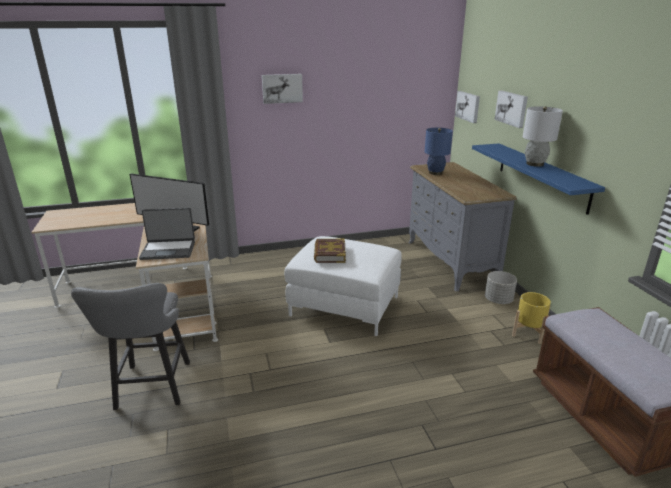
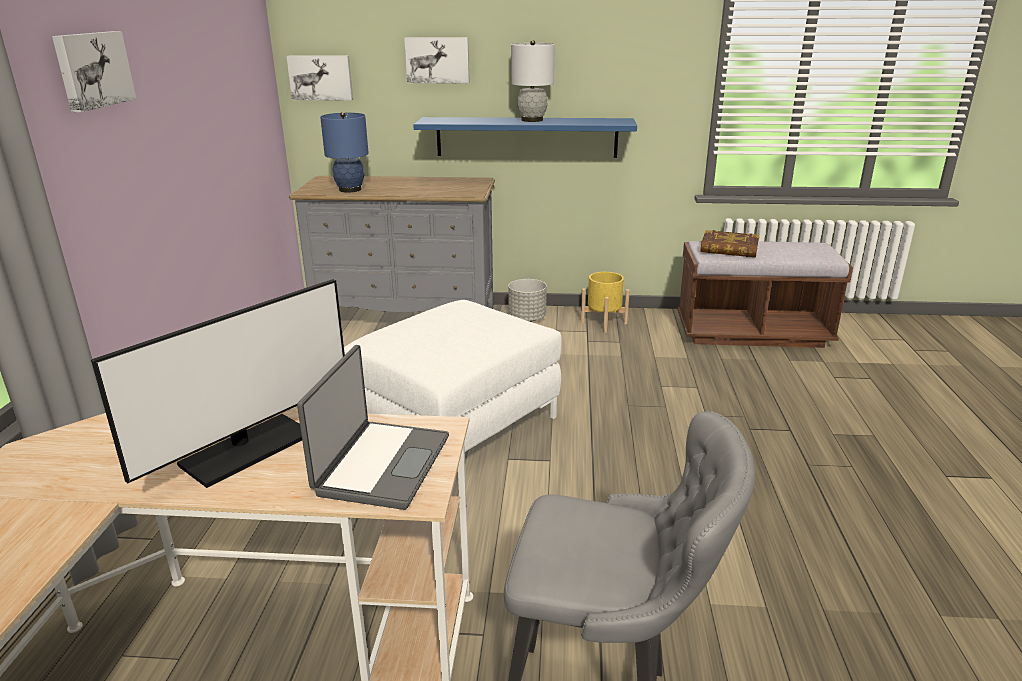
camera: 70 degrees left, 0 degrees up
book [314,239,346,263] -> book moved to [701,230,760,258]

